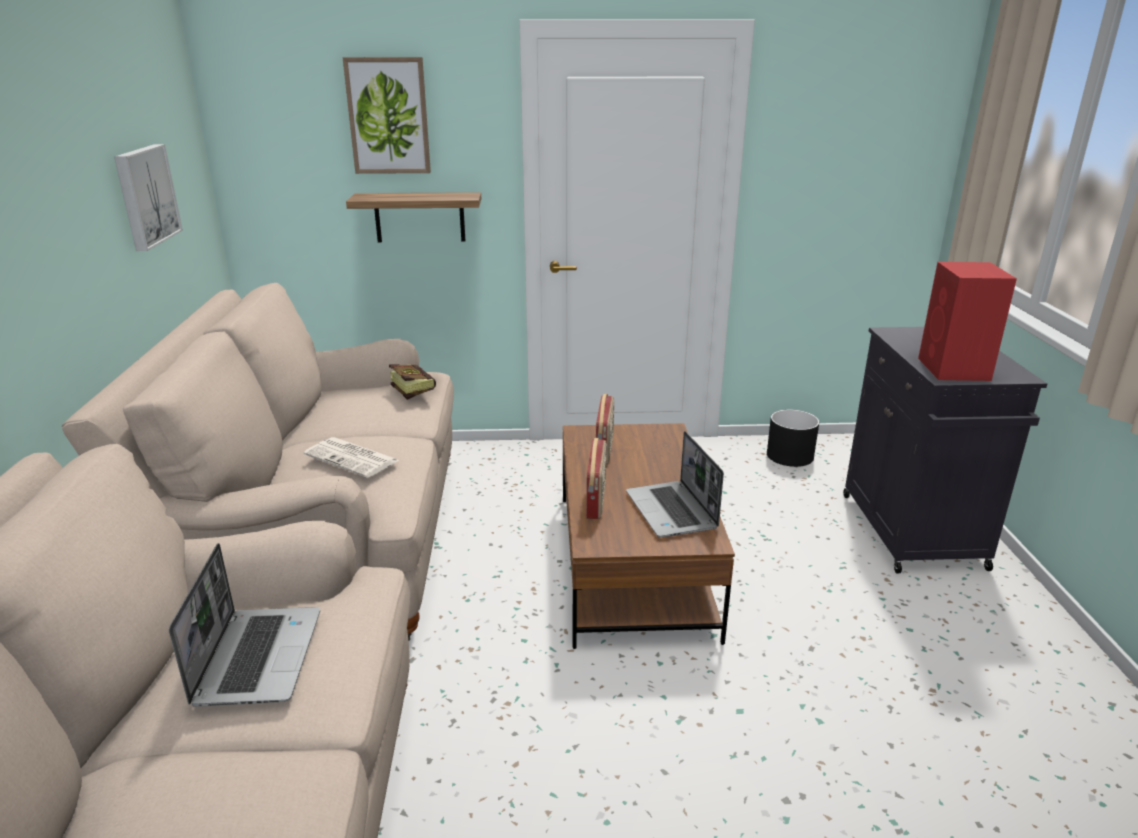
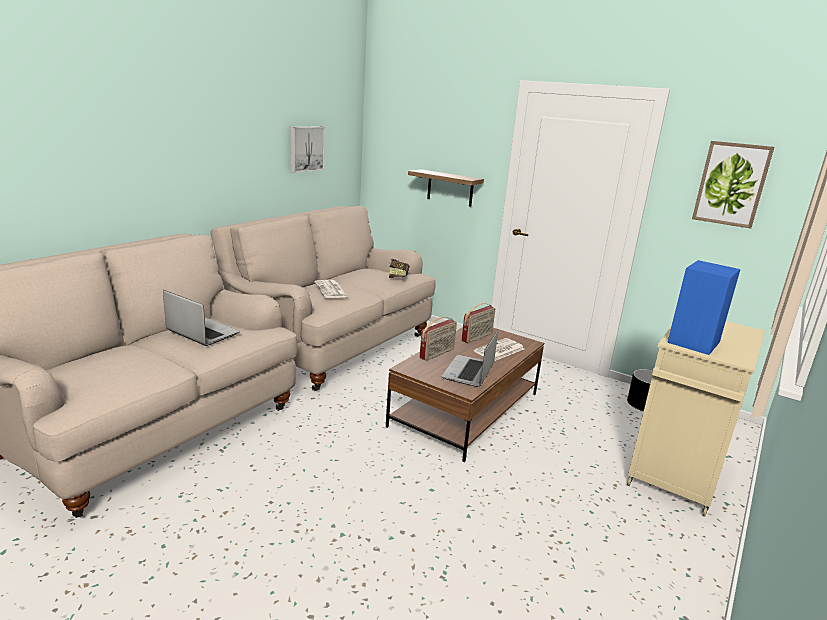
camera: 35 degrees right, 5 degrees down
laptop [169,543,320,707] -> laptop turned 90 degrees counterclockwise [163,290,240,346]
picture [343,57,431,174] -> picture moved to [692,141,774,229]
black cabinet [843,327,1047,574] -> beige cabinet [627,321,765,517]
red speaker [918,262,1017,381] -> blue speaker [667,260,740,355]
none -> newspaper [474,338,524,361]

